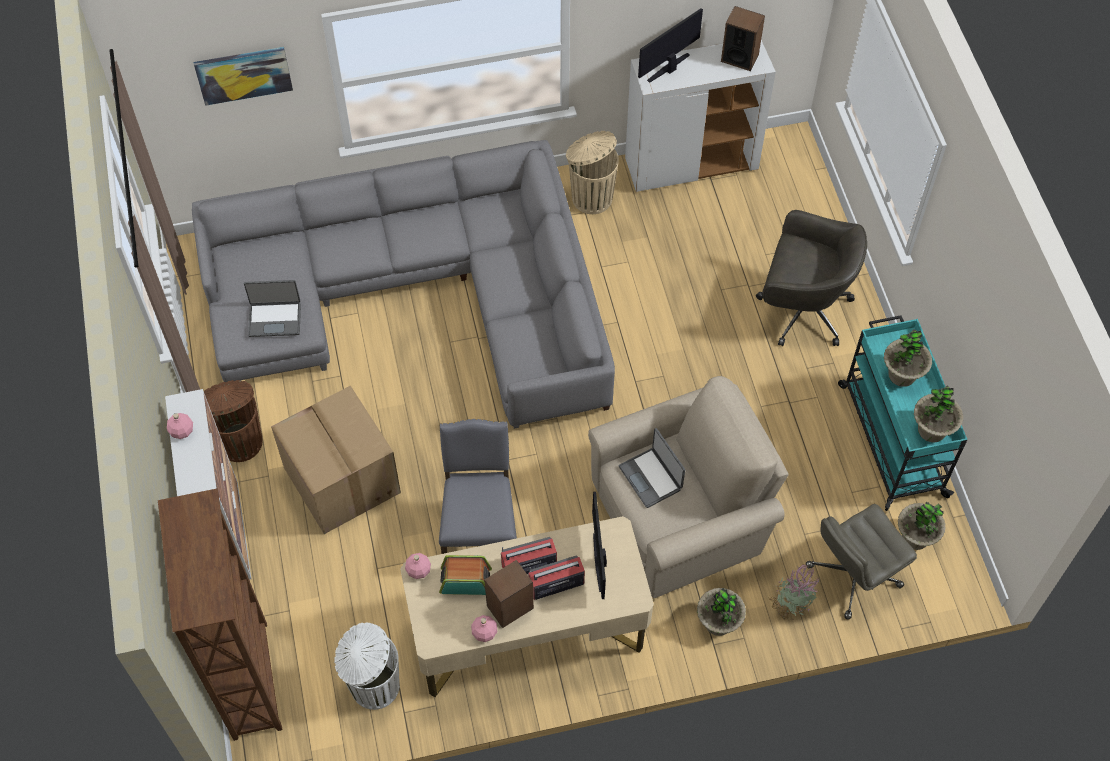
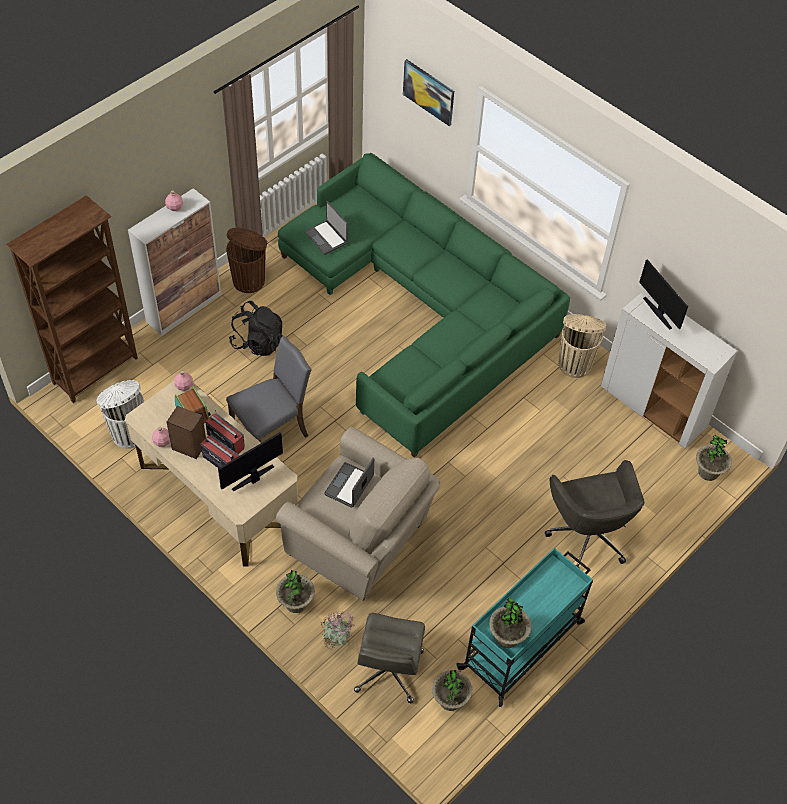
camera: 55 degrees right, 5 degrees down
grey sofa [192,140,615,429] -> green sofa [278,153,570,458]
cardboard box [271,386,401,534] -> black backpack [229,301,283,356]
monitor [638,8,703,83] -> monitor turned 135 degrees counterclockwise [639,259,688,330]
speaker [721,6,765,71] -> none
grey office chair [806,504,917,620] -> grey office chair turned 105 degrees counterclockwise [354,613,425,703]
potted plant [884,329,932,387] -> potted plant moved to [696,435,732,481]

